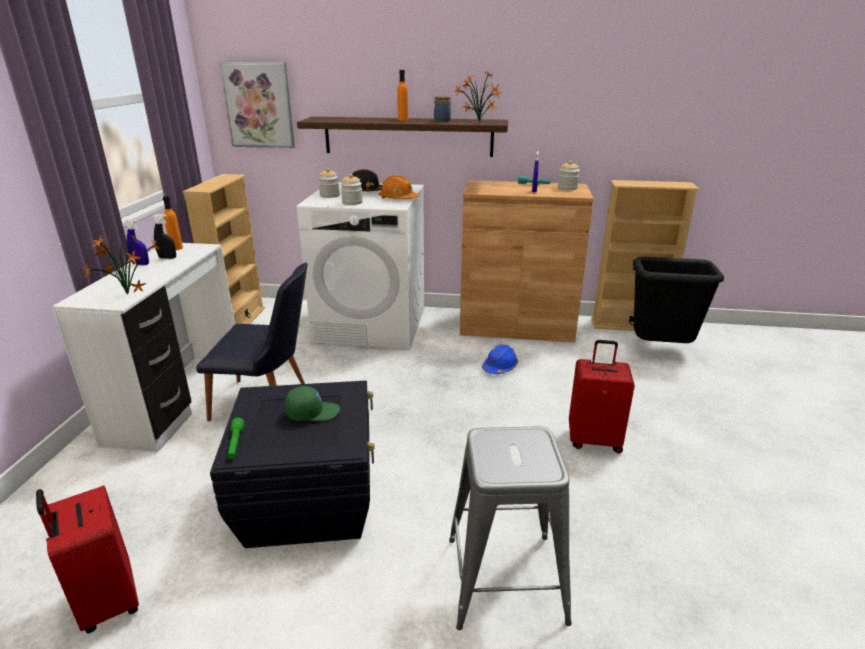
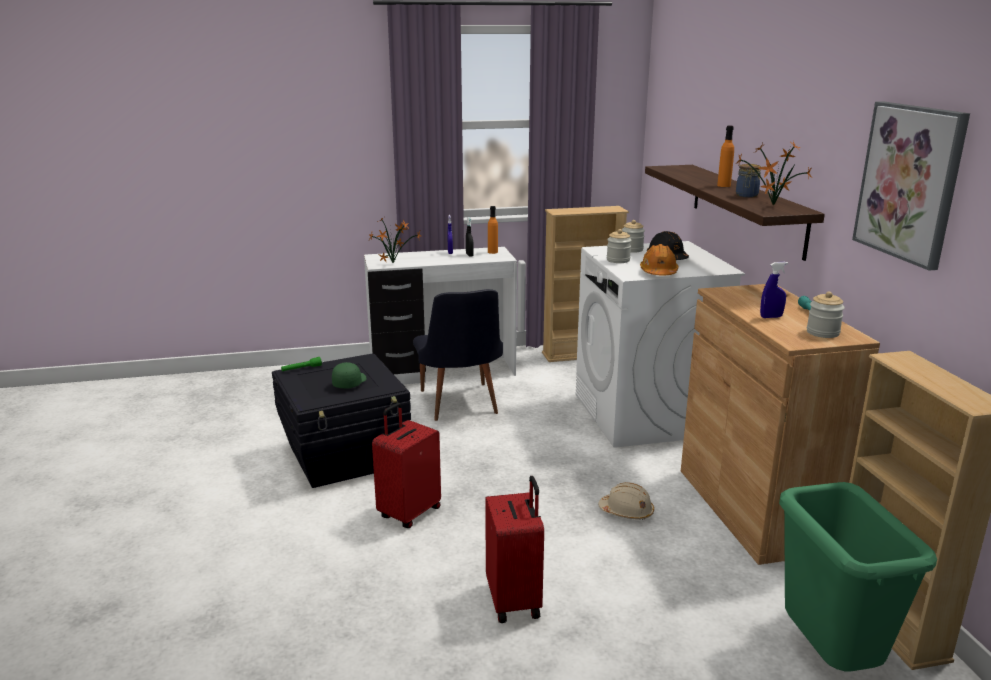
camera: 70 degrees right, 5 degrees down
red suitcase [36,485,139,634] -> red suitcase moved to [372,403,441,528]
picture [219,62,295,148] -> picture moved to [852,101,970,271]
green cap [285,386,340,421] -> green cap turned 135 degrees counterclockwise [332,362,367,388]
grey stool [449,427,572,630] -> none
blue hard hat [482,344,518,374] -> beige hard hat [598,482,654,520]
black trash can [633,256,724,343] -> green trash can [779,482,937,671]

